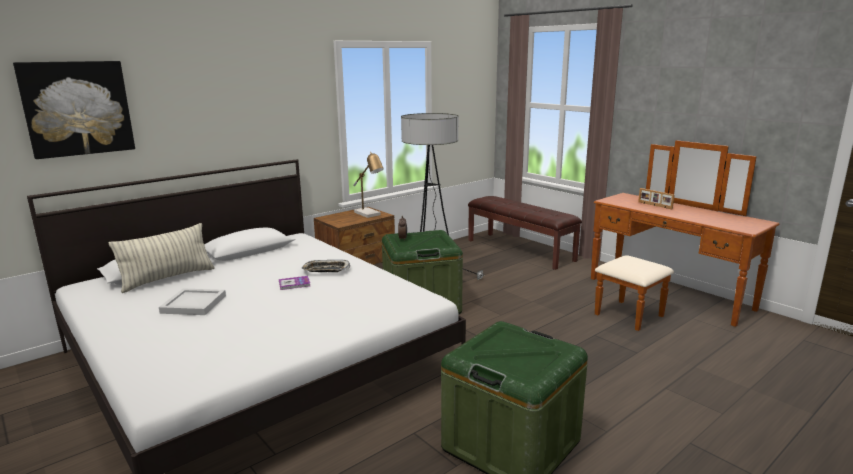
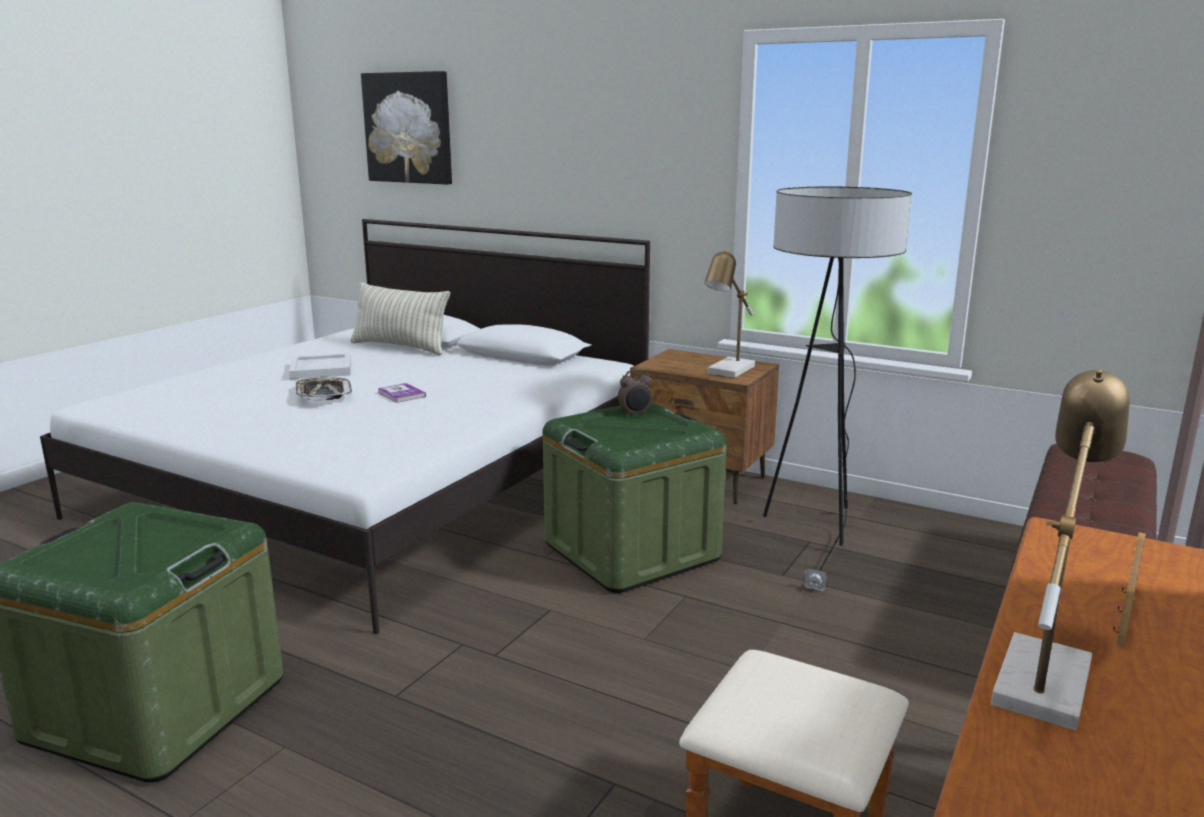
camera: 70 degrees right, 0 degrees up
tray [302,260,350,272] -> tray moved to [296,377,352,400]
none -> table lamp [991,369,1130,731]

